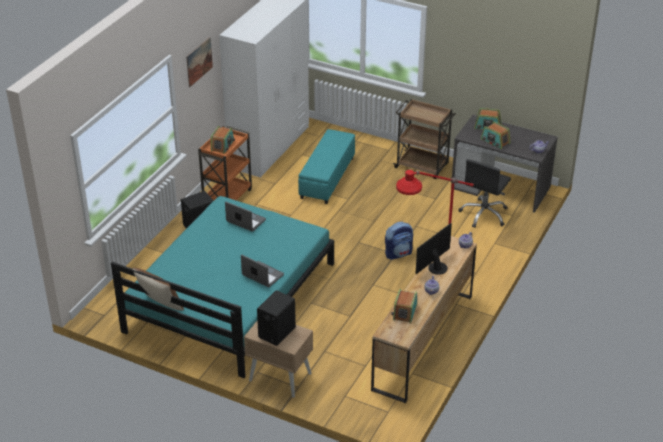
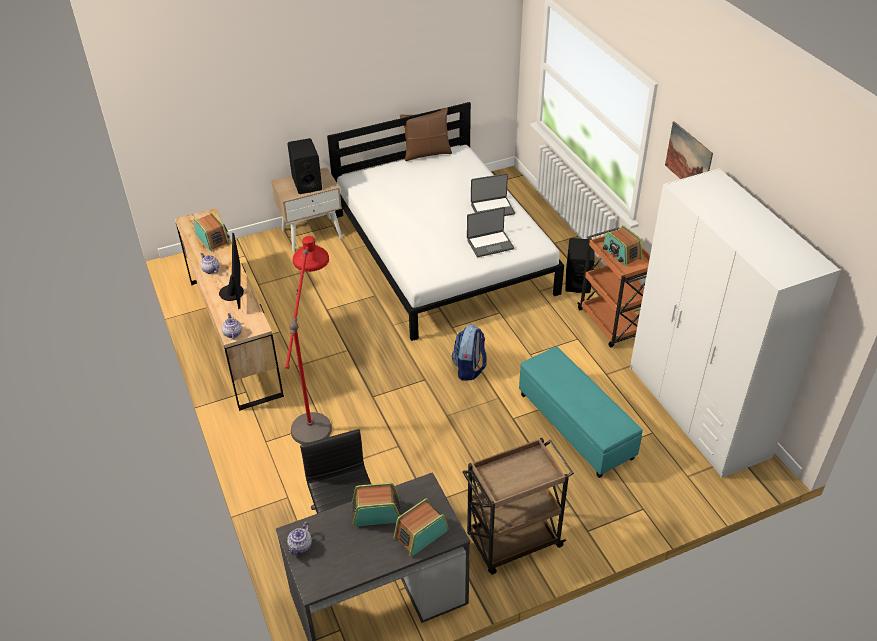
camera: 130 degrees right, 5 degrees up
turquoise bed [111,196,334,378] -> white bed [327,102,564,341]
laptop [241,255,284,288] -> laptop moved to [471,173,515,216]
backpack [385,222,413,260] -> backpack moved to [452,324,487,381]

